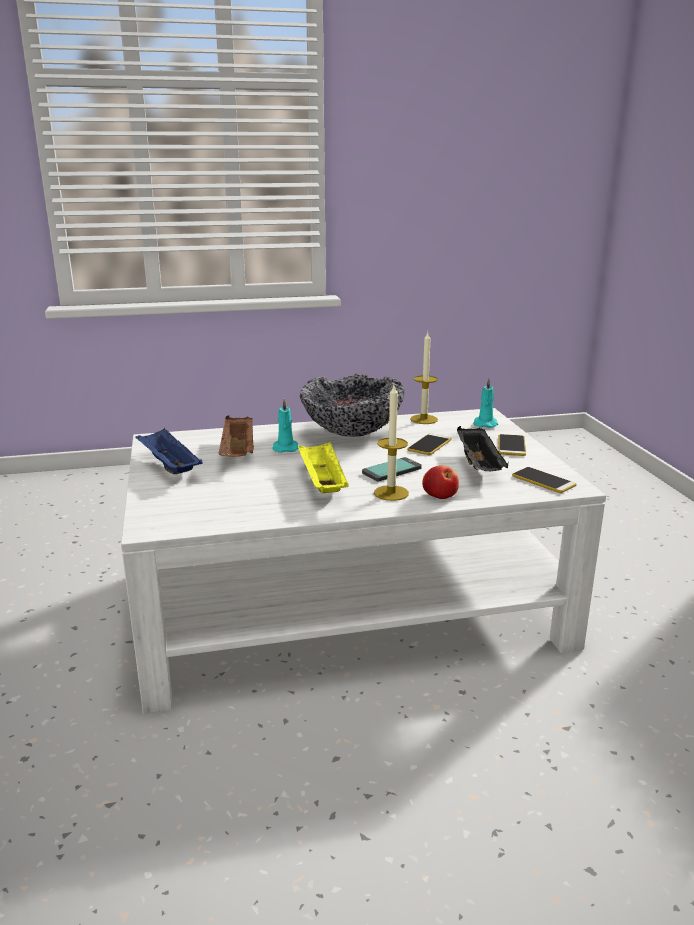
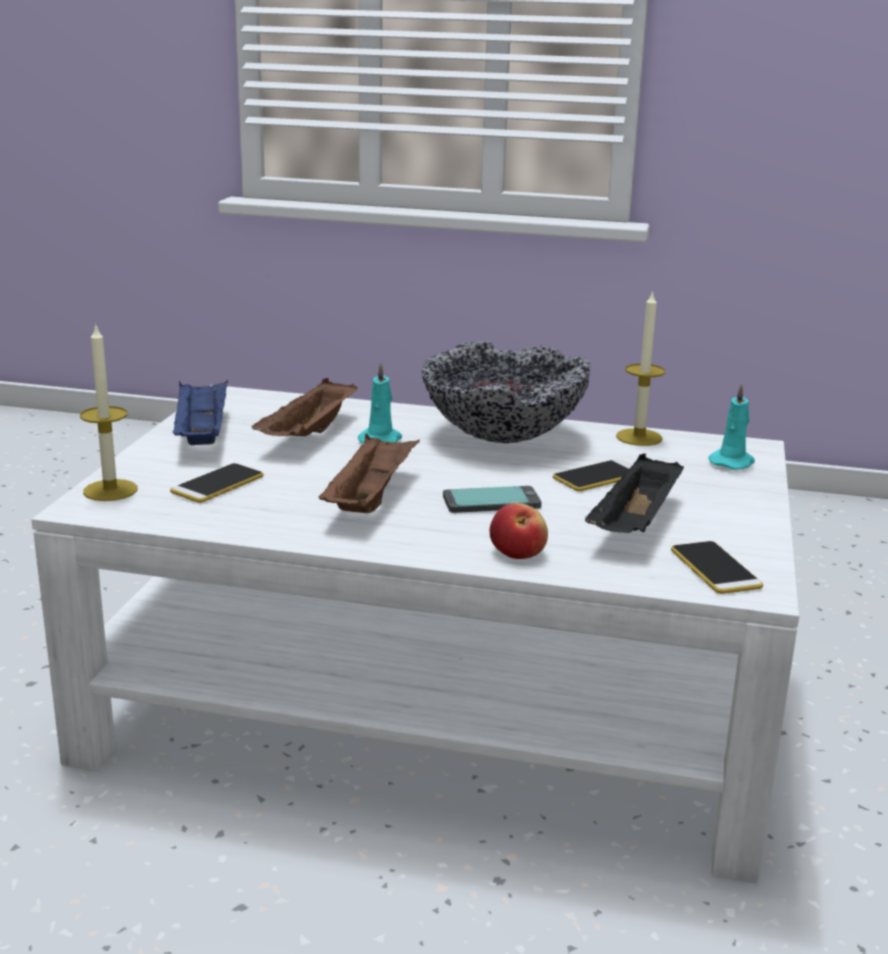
camera: 25 degrees right, 0 degrees up
yellow tray [298,442,349,493] -> brown tray [318,434,419,513]
candle [374,385,409,501] -> candle moved to [80,323,137,501]
phone [498,434,526,456] -> phone moved to [170,463,264,503]

